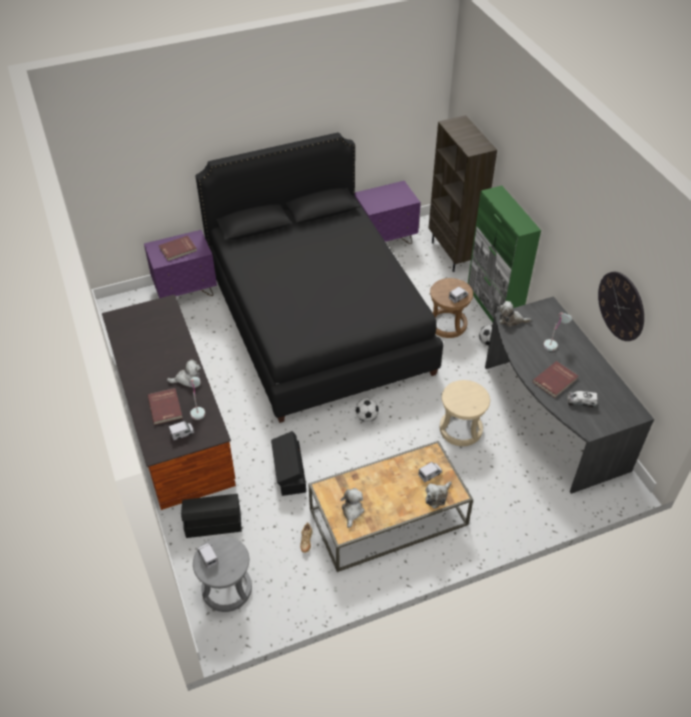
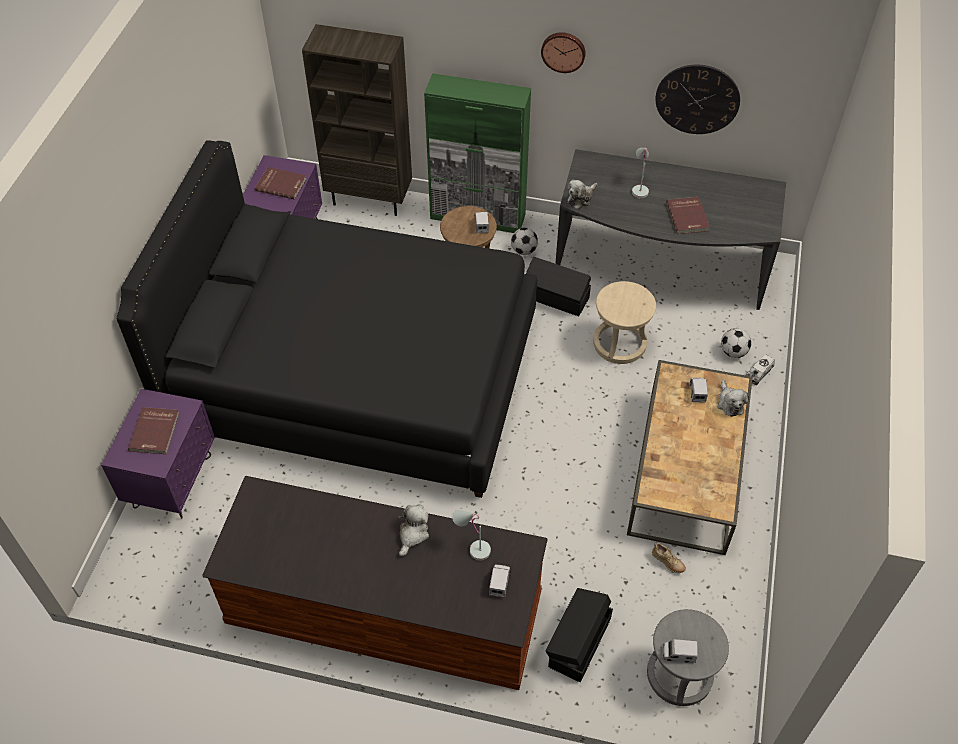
camera: 55 degrees left, 5 degrees up
red book [148,388,183,425] -> red book moved to [255,167,307,200]
black storage box [271,431,306,496] -> black storage box moved to [526,256,591,316]
plush toy [340,488,364,528] -> none
football [355,398,379,422] -> football moved to [721,328,752,358]
toy truck [567,391,598,408] -> toy truck moved to [746,354,775,385]
none -> wall clock [541,32,586,73]

